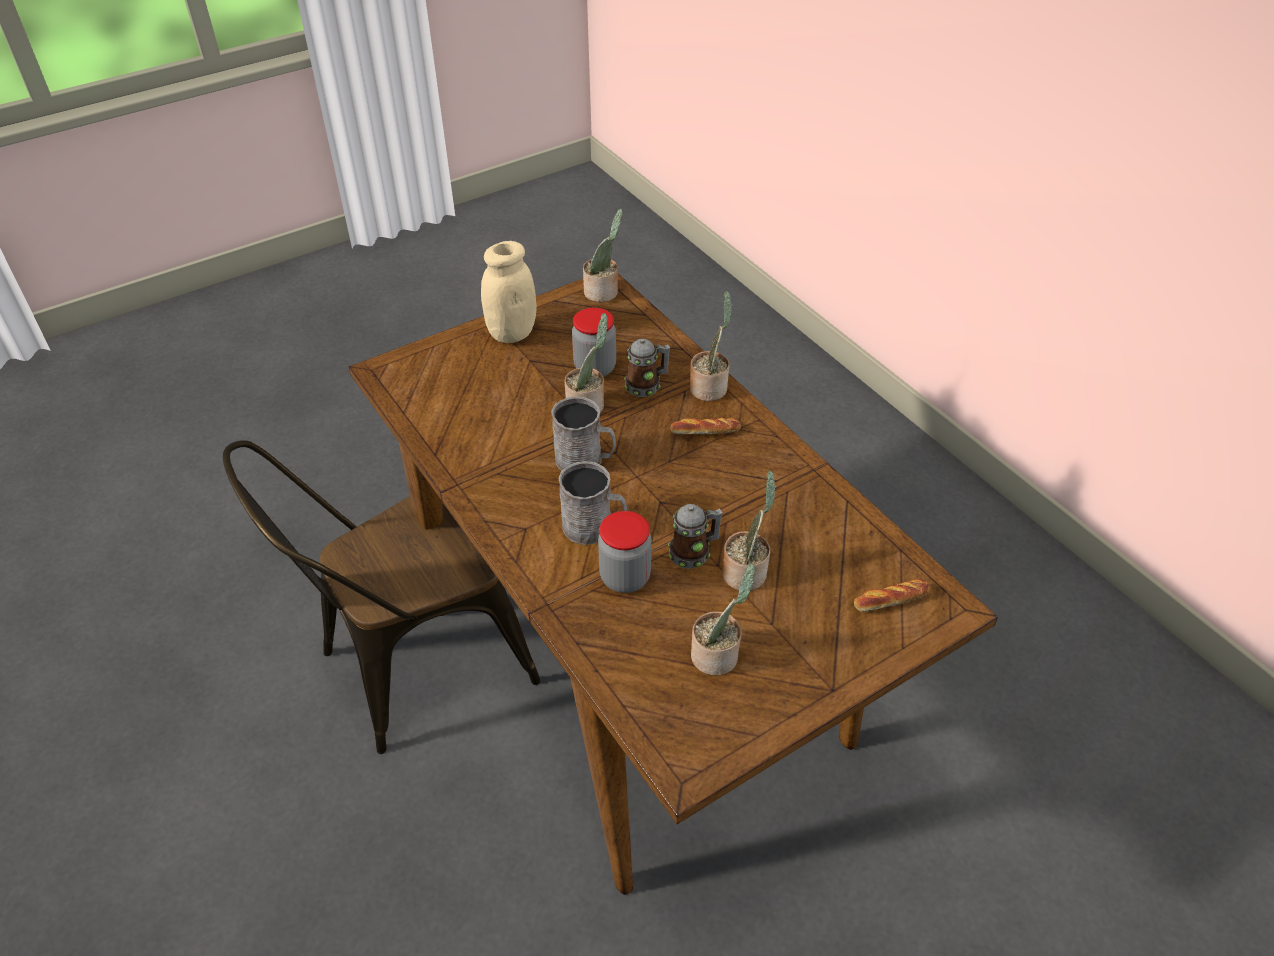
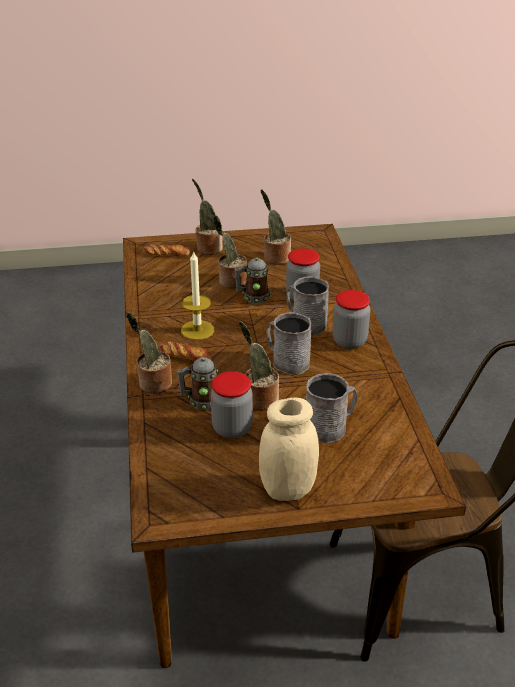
camera: 155 degrees left, 10 degrees down
potted plant [583,209,623,302] -> potted plant moved to [192,179,223,255]
none -> candle [181,250,214,340]
none -> grey mug [306,373,357,443]
none -> jar [332,290,370,349]

